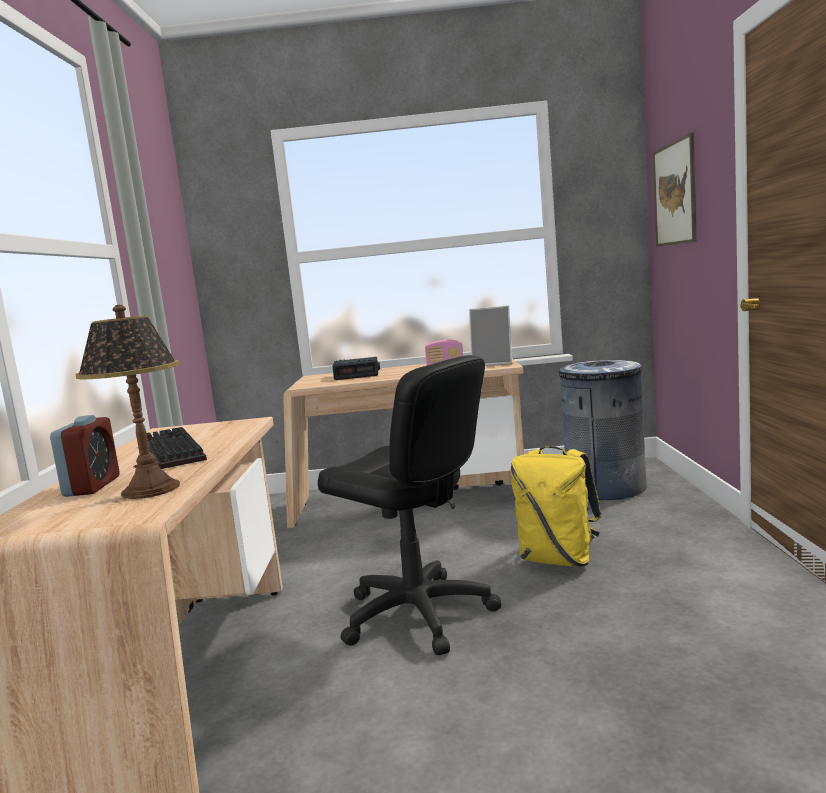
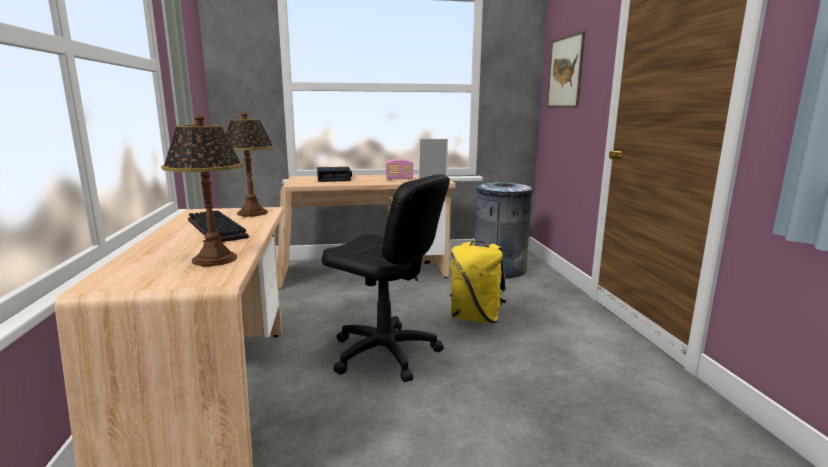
camera: 10 degrees left, 5 degrees up
alarm clock [50,415,119,497] -> none
none -> table lamp [226,112,274,217]

